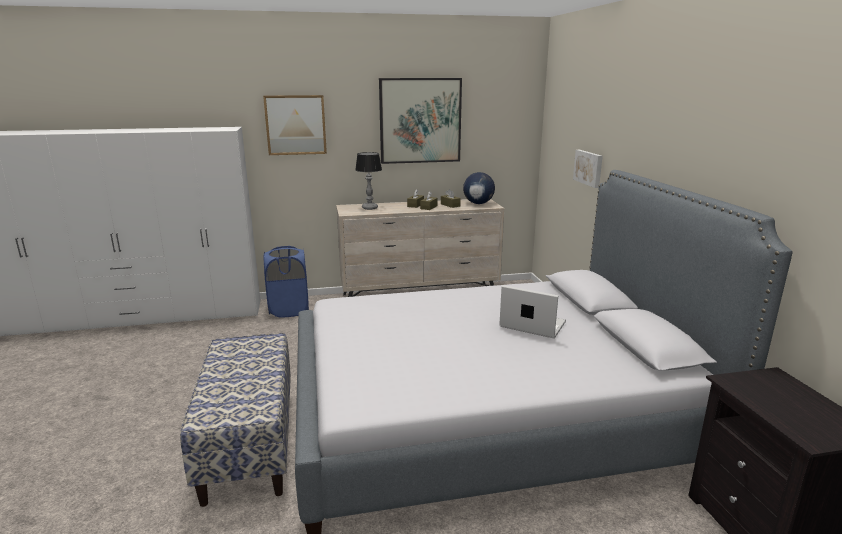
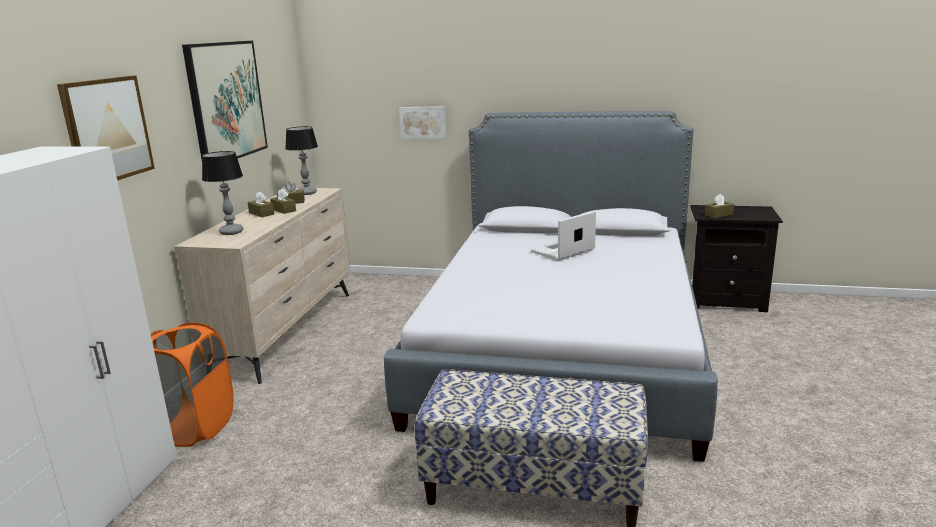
camera: 65 degrees left, 0 degrees up
blue laundry basket [264,246,309,317] -> orange laundry basket [151,323,233,447]
globe [463,172,495,204] -> table lamp [285,126,318,195]
none -> brown tissue box [705,194,734,218]

